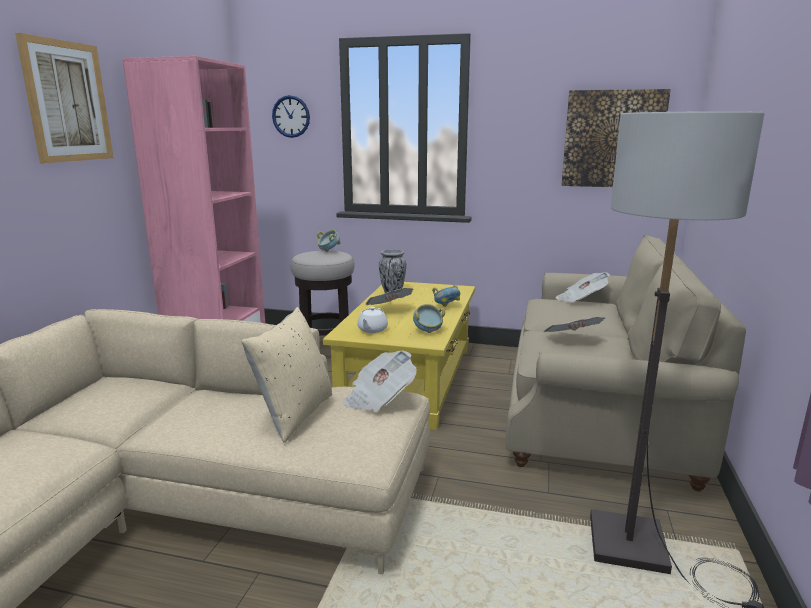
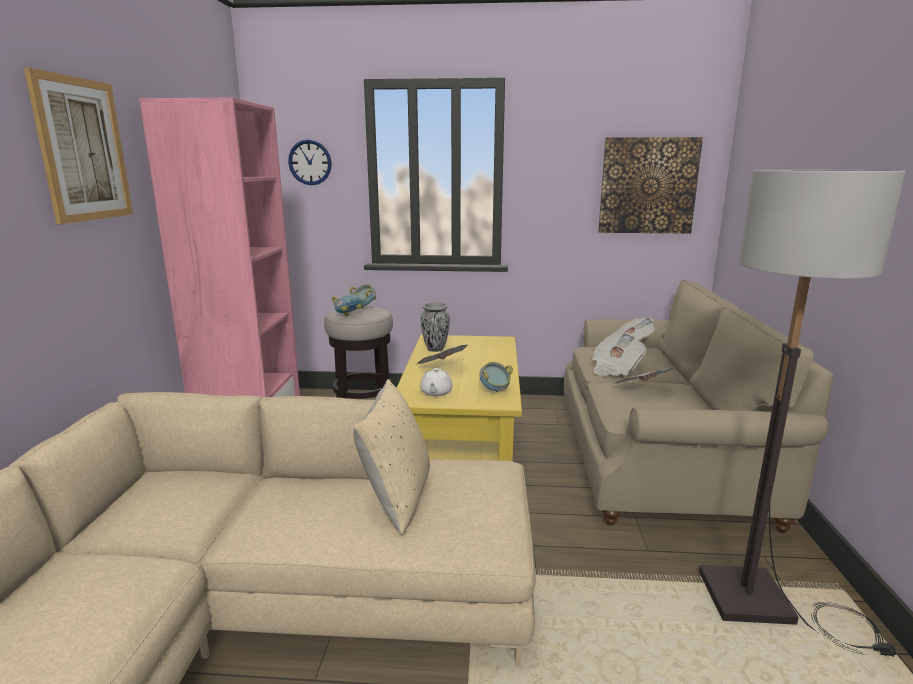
camera: 10 degrees left, 0 degrees up
newspaper [343,351,417,412] -> newspaper moved to [592,333,646,376]
bowl [432,285,460,307] -> bowl moved to [332,293,362,316]

